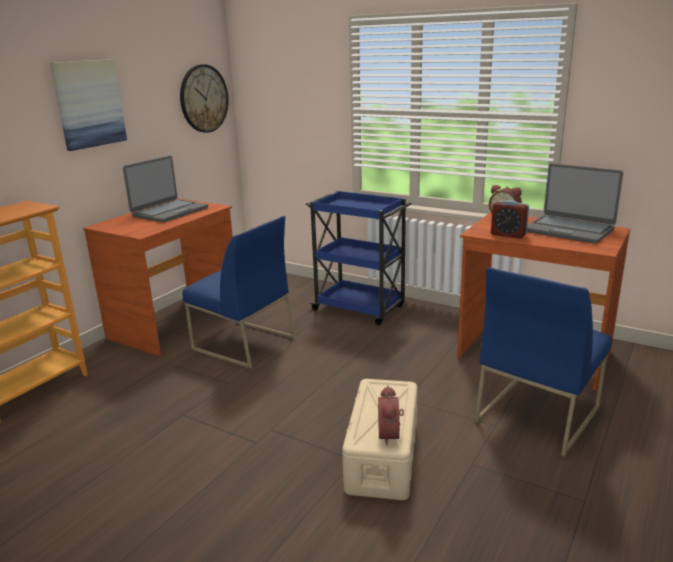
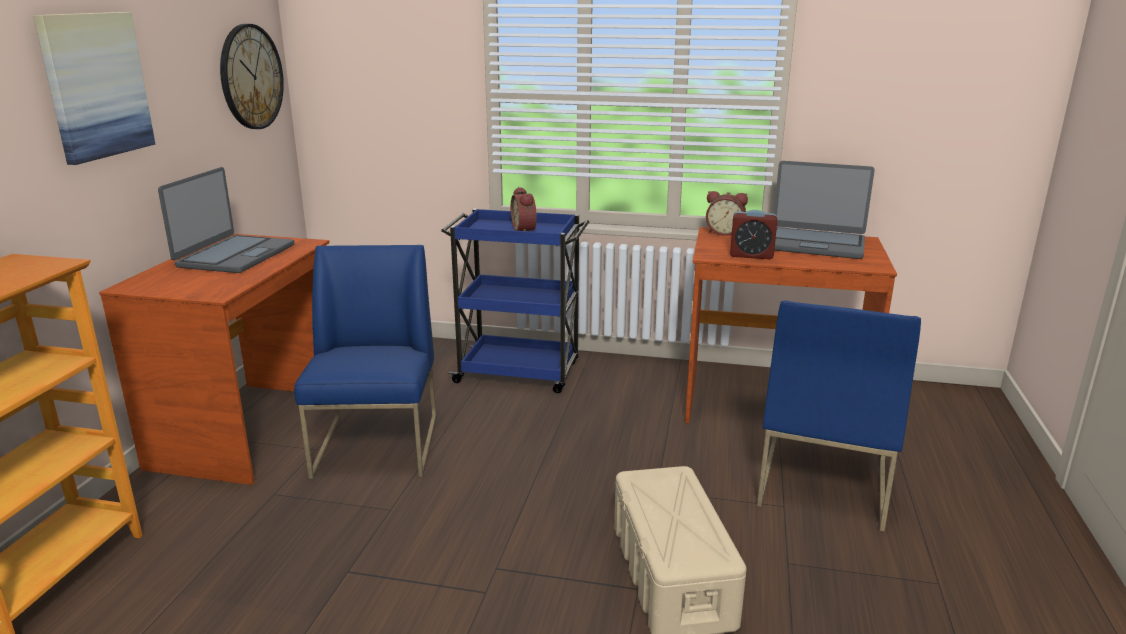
camera: 20 degrees left, 0 degrees up
blue chair [182,216,295,369] -> blue chair turned 105 degrees counterclockwise [294,245,436,479]
alarm clock [378,386,404,445] -> alarm clock moved to [511,187,537,231]

